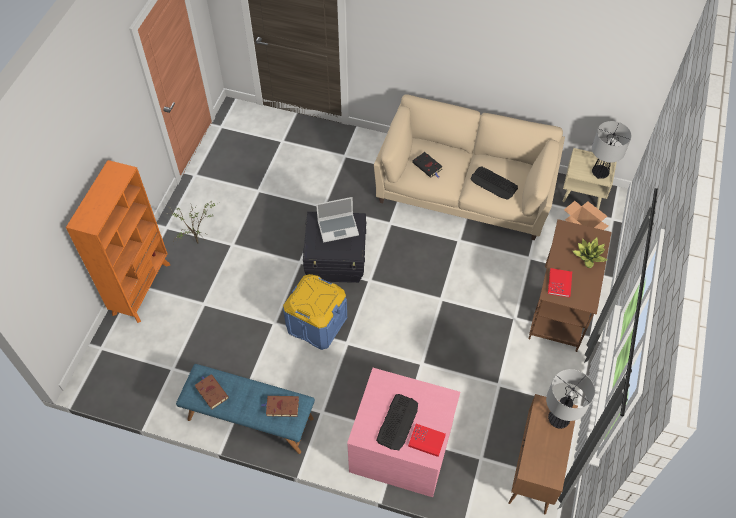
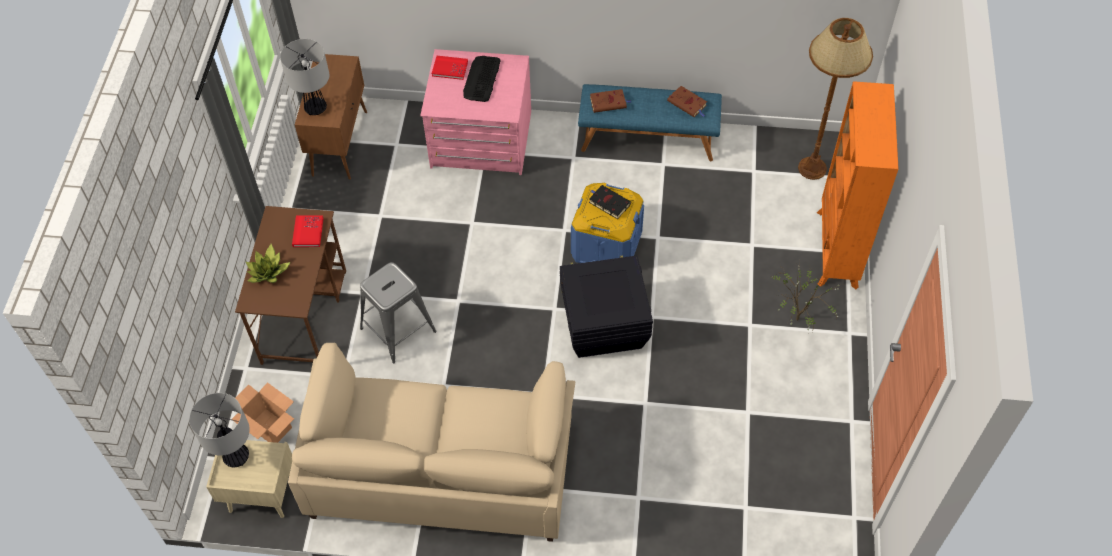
camera: 170 degrees right, 0 degrees up
laptop [316,197,359,243] -> none
black book [412,152,443,178] -> black book moved to [589,185,631,219]
keyboard [471,166,518,200] -> none
none -> grey stool [360,262,437,363]
none -> brown floor lamp [798,18,873,180]

